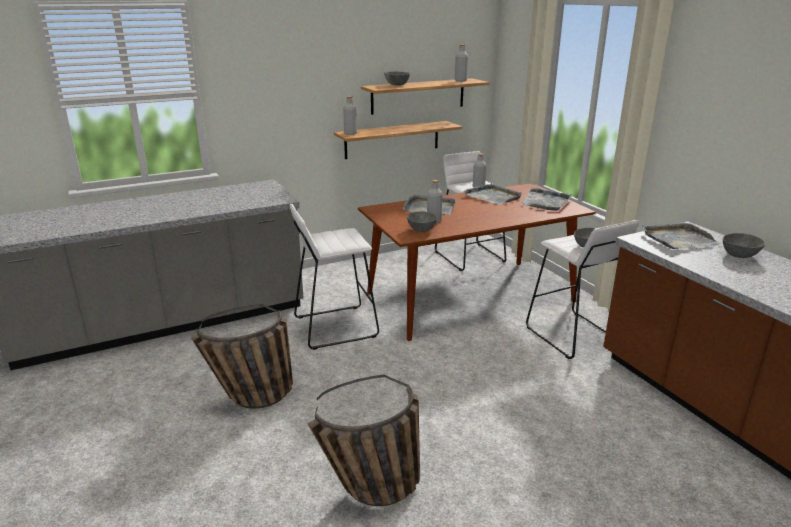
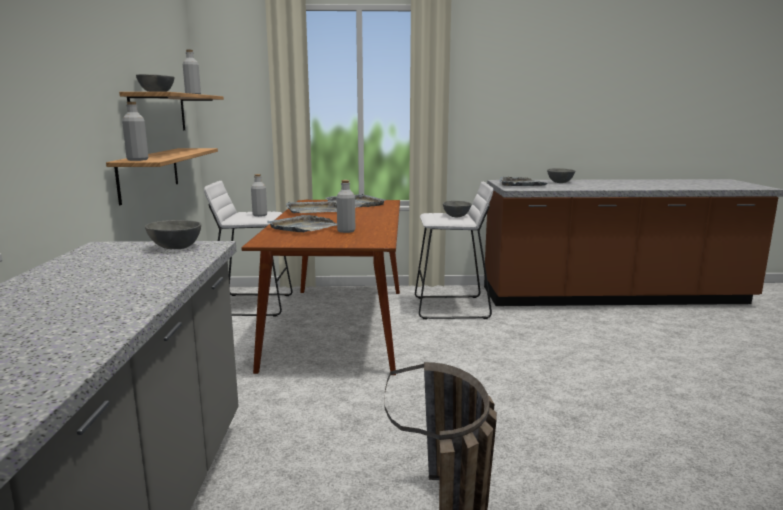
camera: 65 degrees left, 10 degrees down
white stool [290,204,379,350] -> none
basket [308,374,420,506] -> none
grey bowl [407,211,437,232] -> grey bowl moved to [145,220,201,249]

